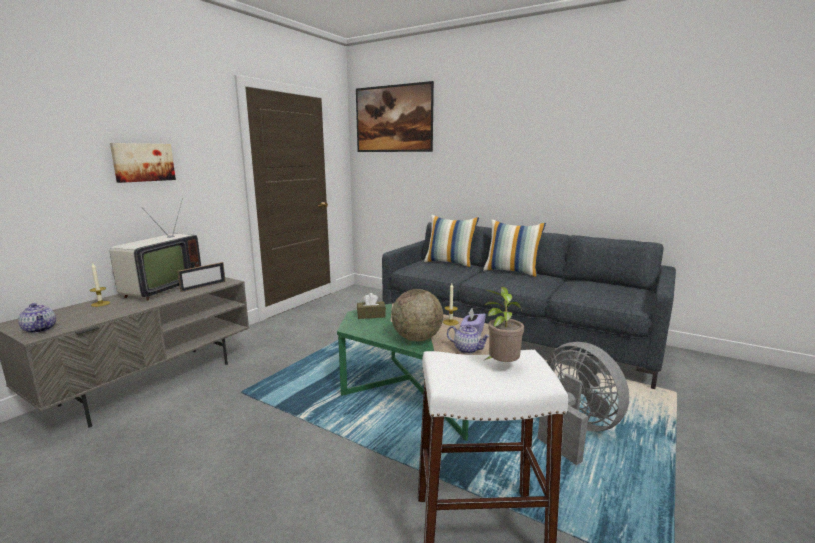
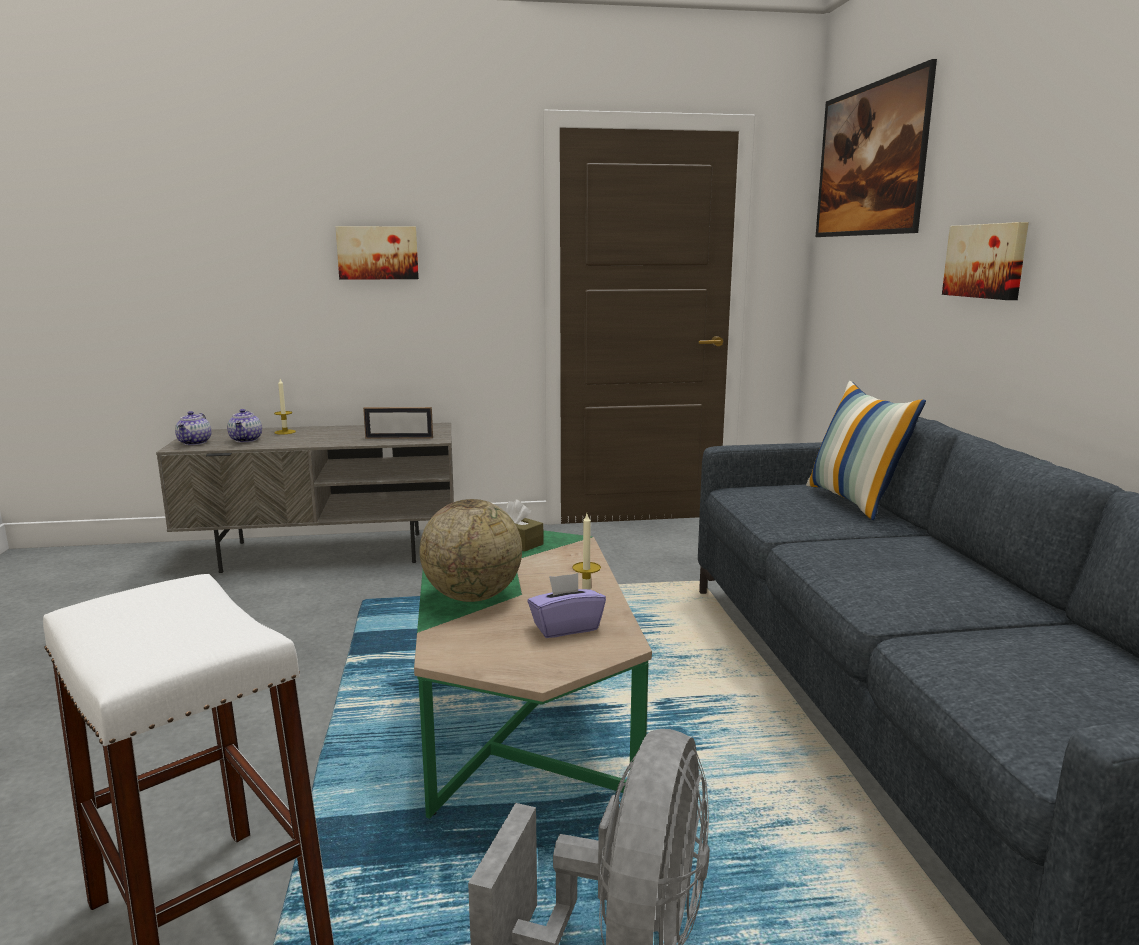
camera: 50 degrees right, 0 degrees up
television [110,201,201,301] -> none
teapot [447,325,489,354] -> teapot moved to [227,409,262,442]
pillow [483,219,546,277] -> none
potted plant [484,287,524,362] -> none
none -> picture [942,222,1029,300]

